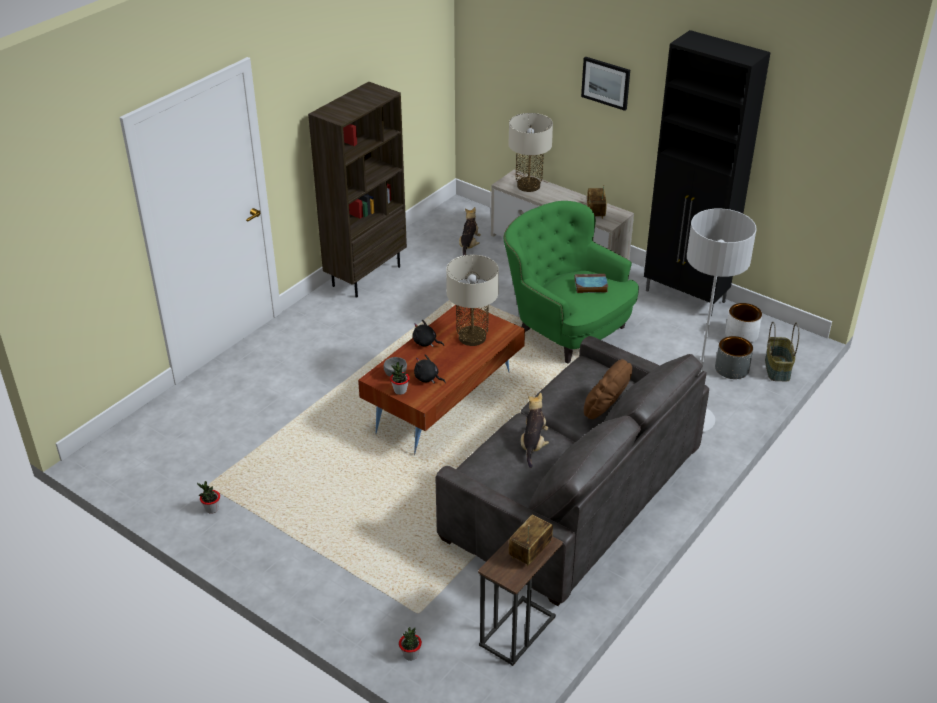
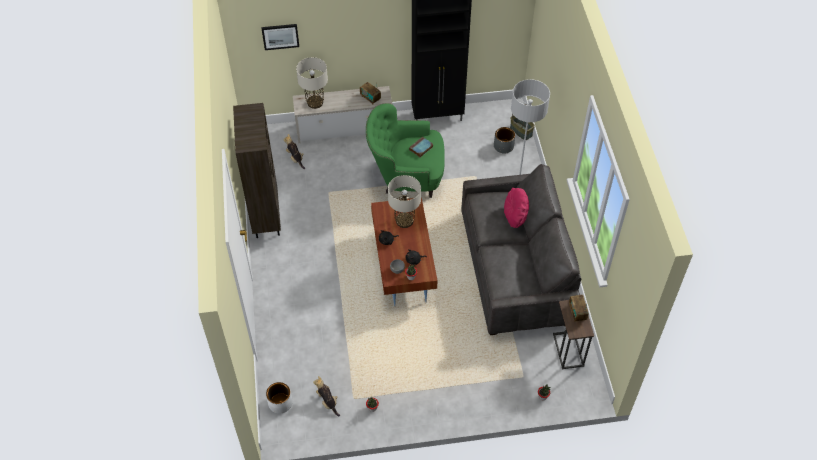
camera: 45 degrees left, 15 degrees up
plush toy [521,393,549,468] -> plush toy moved to [313,376,340,417]
picture [581,57,630,111] -> picture moved to [261,24,299,50]
brown pillow [584,359,632,419] -> pink pillow [504,188,529,228]
white planter [725,303,762,343] -> white planter moved to [266,382,293,414]

